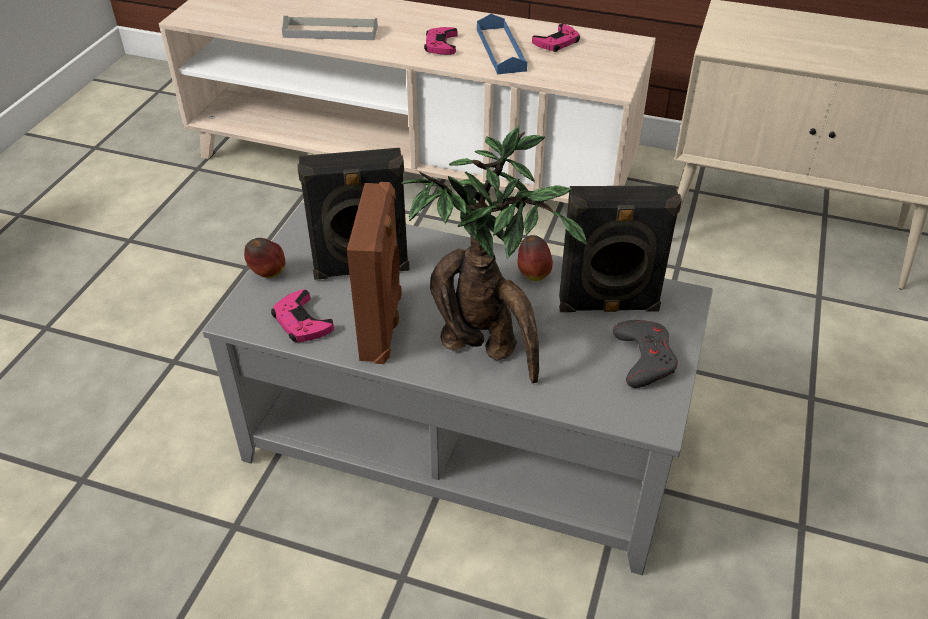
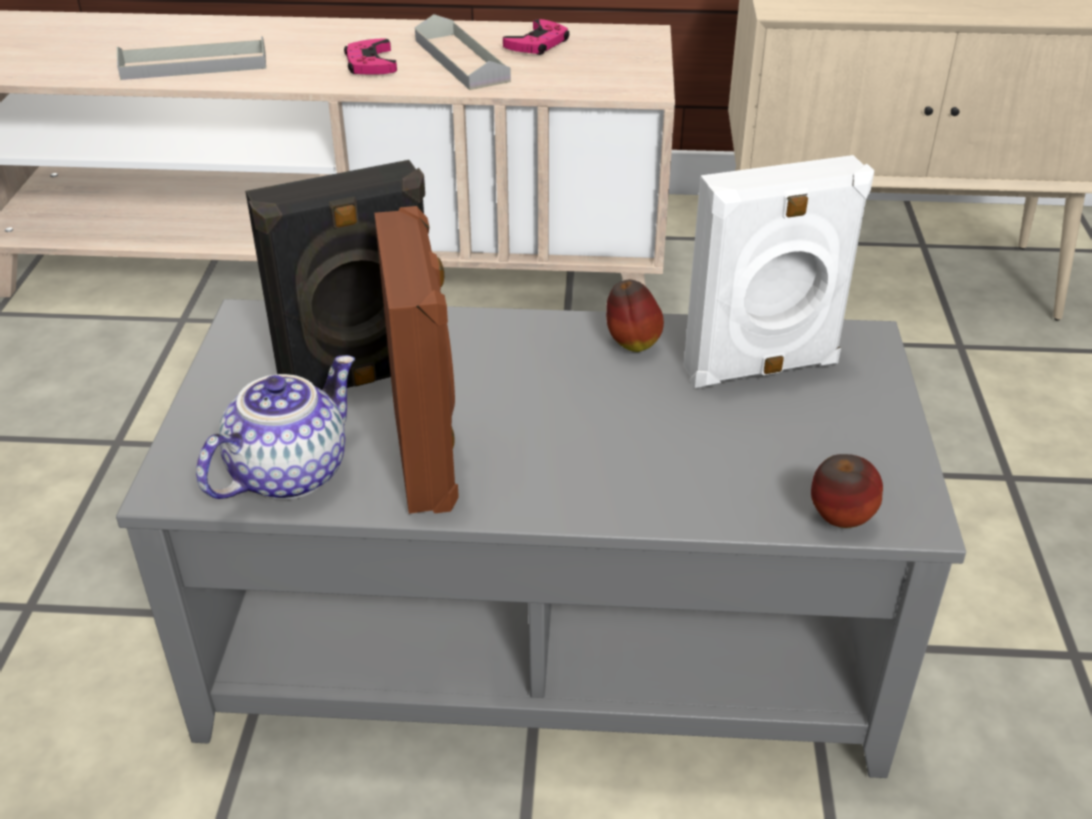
camera: 15 degrees left, 5 degrees down
apple [244,238,285,278] -> apple moved to [811,454,883,528]
pink game controller [271,289,334,342] -> teapot [196,355,355,500]
potted plant [401,126,587,383] -> none
blue tray [477,14,527,74] -> grey tray [415,14,511,90]
black speaker [559,185,682,312] -> white speaker [684,155,874,388]
grey game controller [613,320,678,388] -> none

